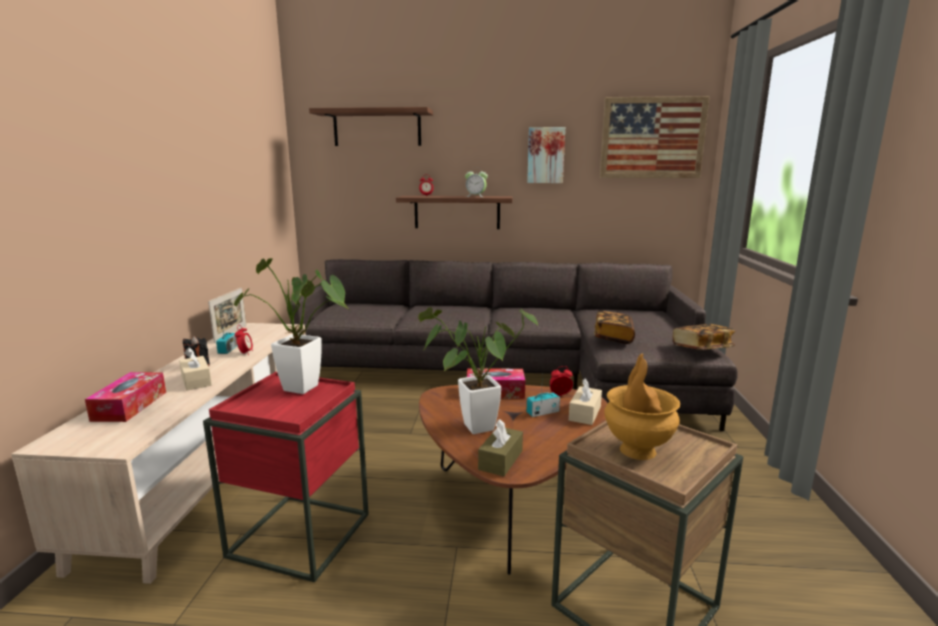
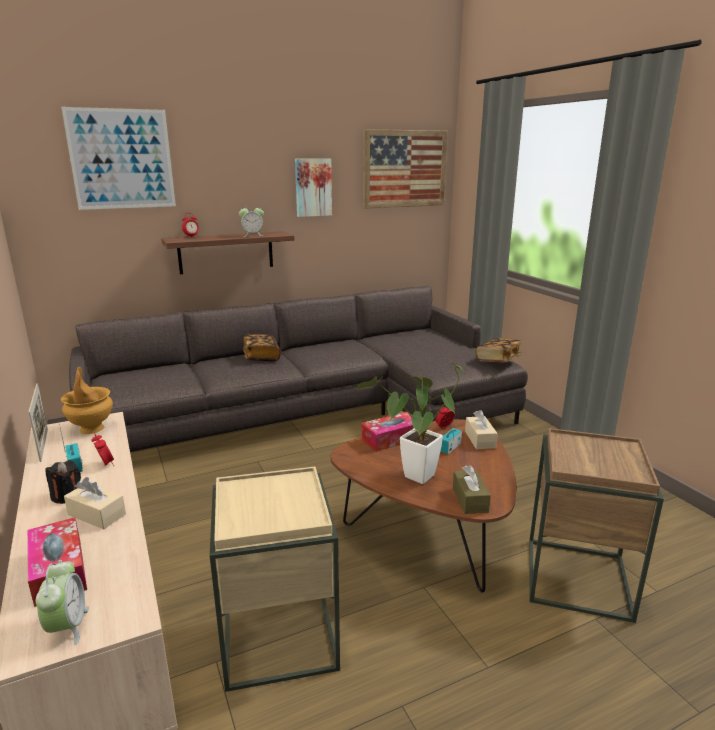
camera: 30 degrees left, 5 degrees up
red side table [203,372,369,582] -> beige side table [210,467,340,692]
potted plant [234,258,350,394] -> none
shelf [309,107,433,146] -> picture [61,107,176,210]
book [594,311,635,344] -> book moved to [243,335,281,362]
brown vase [605,354,680,460] -> brown vase moved to [61,367,113,434]
none -> alarm clock [36,560,89,645]

